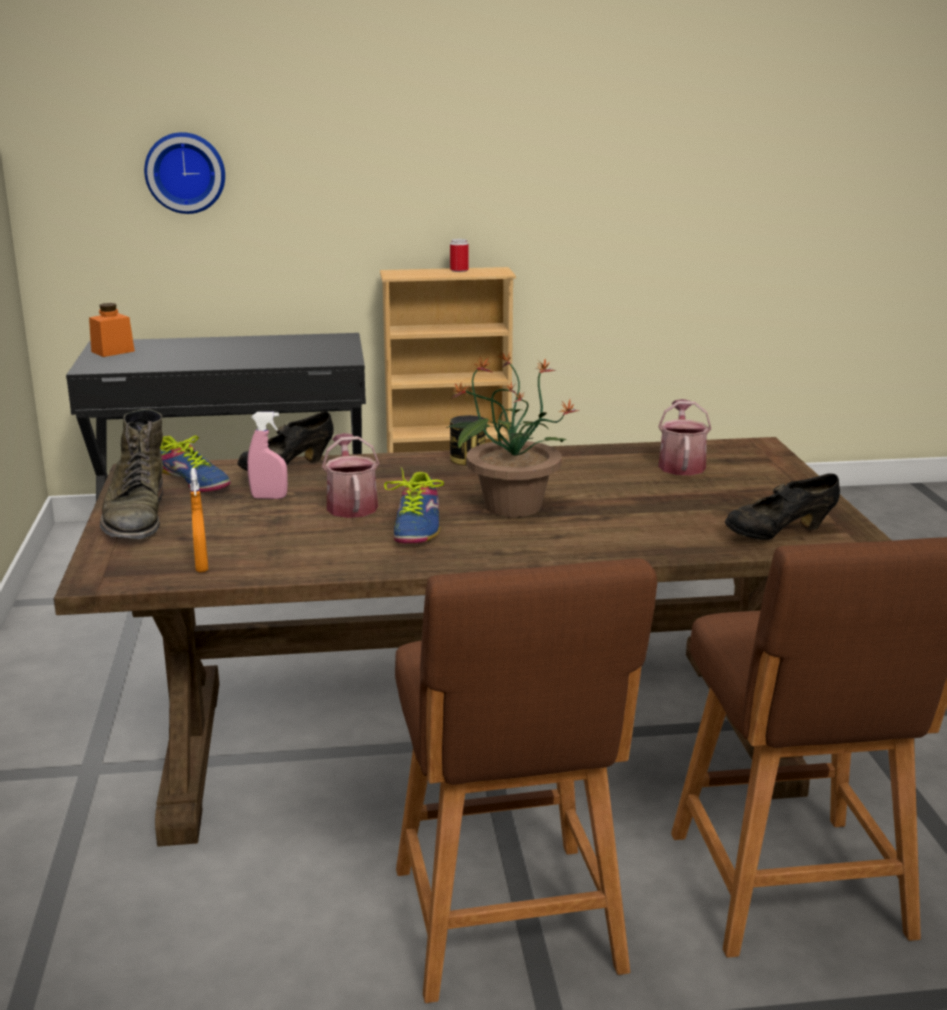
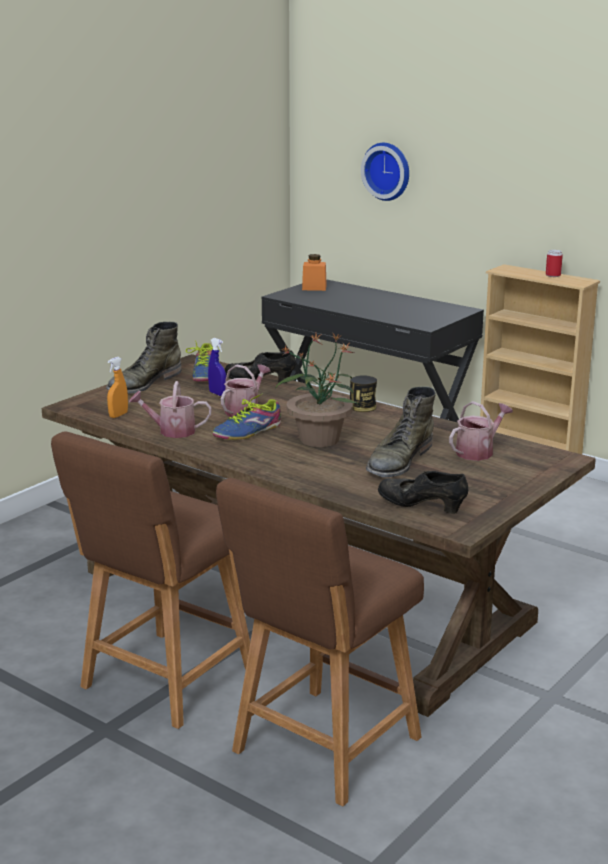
camera: 45 degrees right, 0 degrees up
pink spray bottle [247,412,288,499] -> blue spray bottle [208,338,226,396]
none -> watering can [129,381,212,438]
none -> green boot [366,386,436,478]

